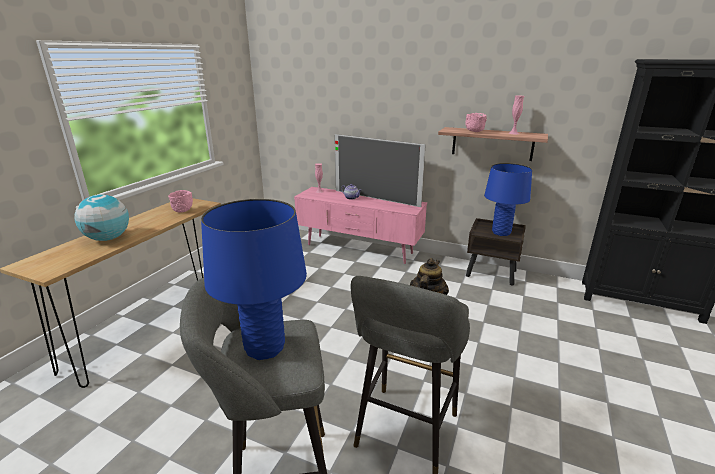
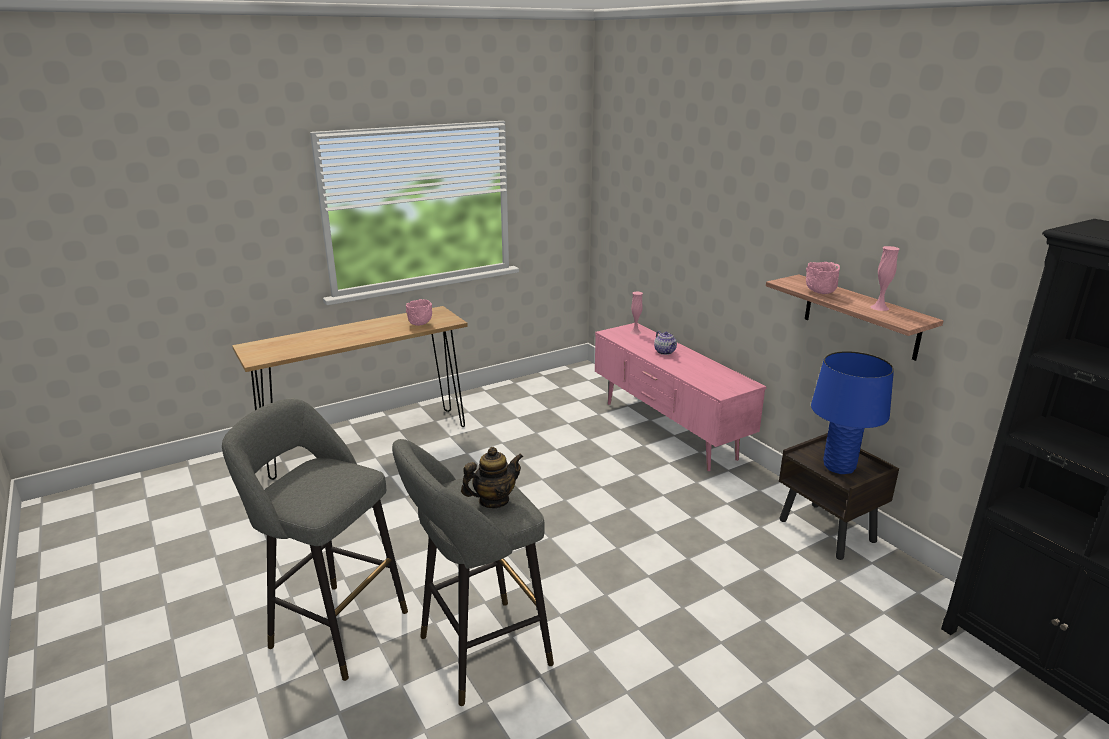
camera: 35 degrees right, 0 degrees up
globe [74,194,129,241] -> none
blue table lamp [201,199,307,360] -> none
television [335,134,426,207] -> none

